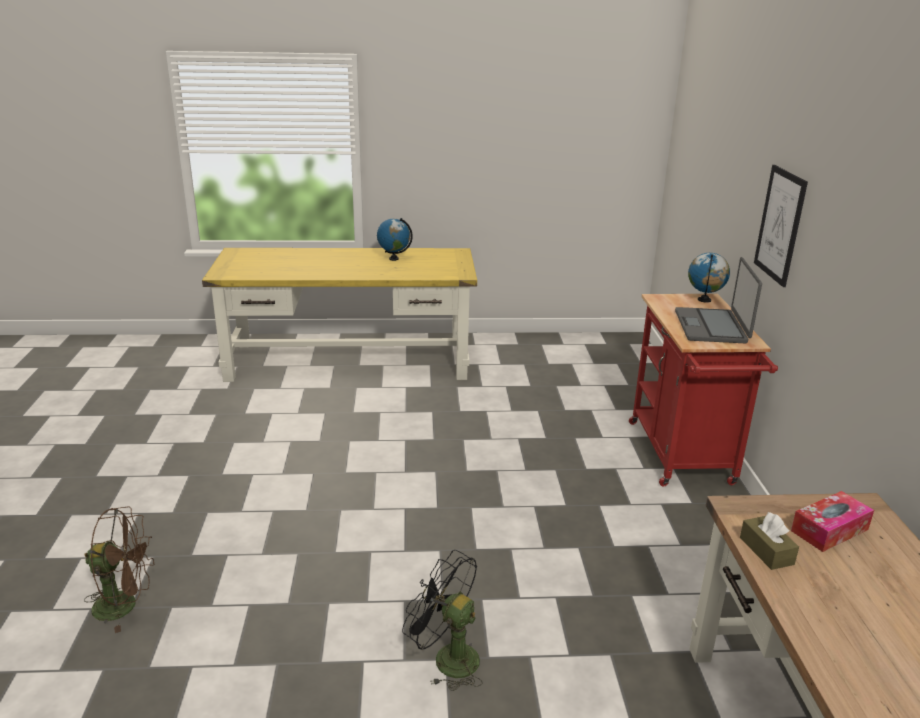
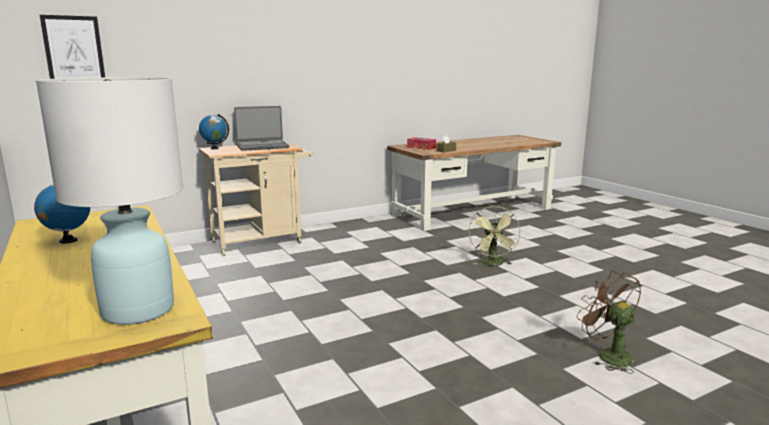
camera: 115 degrees left, 10 degrees down
black fan [402,550,483,691] -> green fan [469,206,520,266]
red cart [629,294,778,487] -> beige cart [198,143,314,256]
picture [754,165,808,287] -> picture moved to [40,15,105,79]
none -> white table lamp [36,77,183,325]

